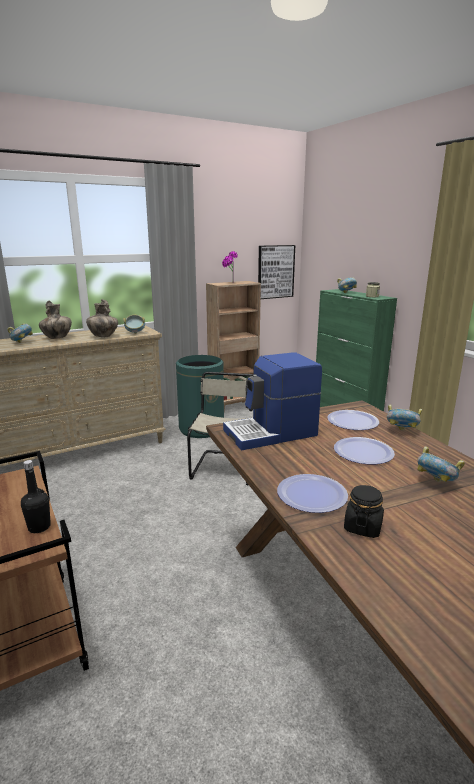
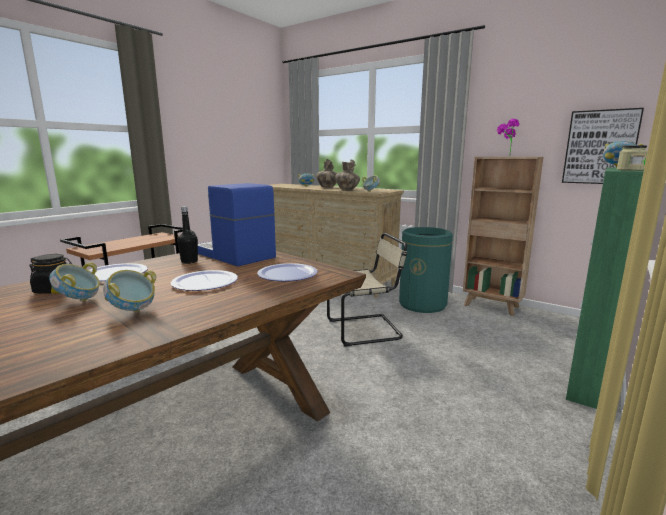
camera: 65 degrees right, 5 degrees down
black bottle [21,460,51,533] -> black bottle moved to [177,206,198,264]
bowl [387,405,422,430] -> bowl moved to [49,262,100,301]

